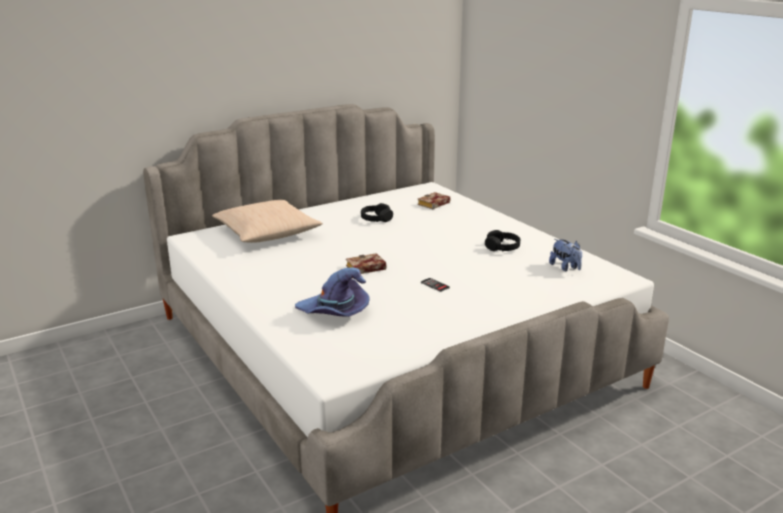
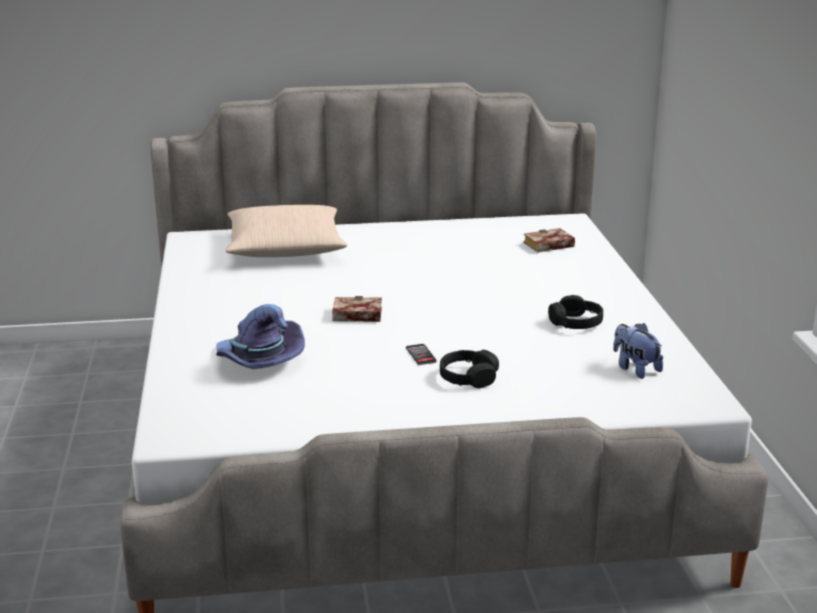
camera: 25 degrees right, 0 degrees up
black headphones [361,203,393,222] -> black headphones moved to [440,350,499,388]
plush toy [549,239,582,271] -> plush toy turned 150 degrees clockwise [613,323,663,379]

